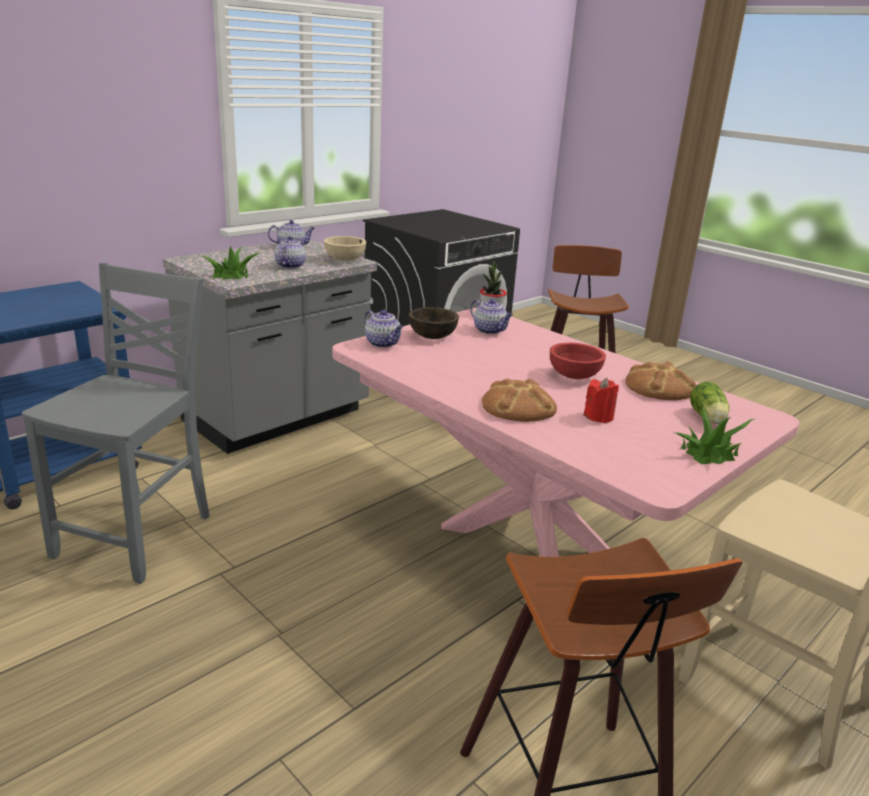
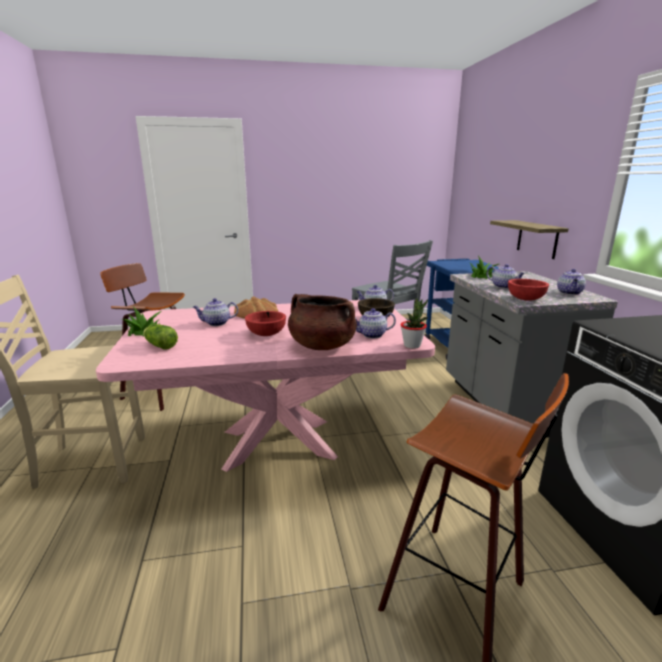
camera: 125 degrees right, 5 degrees down
beige bowl [324,236,366,261] -> red bowl [508,279,549,301]
red candle [584,378,619,423] -> teapot [193,298,238,326]
bread [625,361,697,400] -> none
none -> brown cooking pot [288,294,357,350]
none -> shelf [490,220,569,259]

